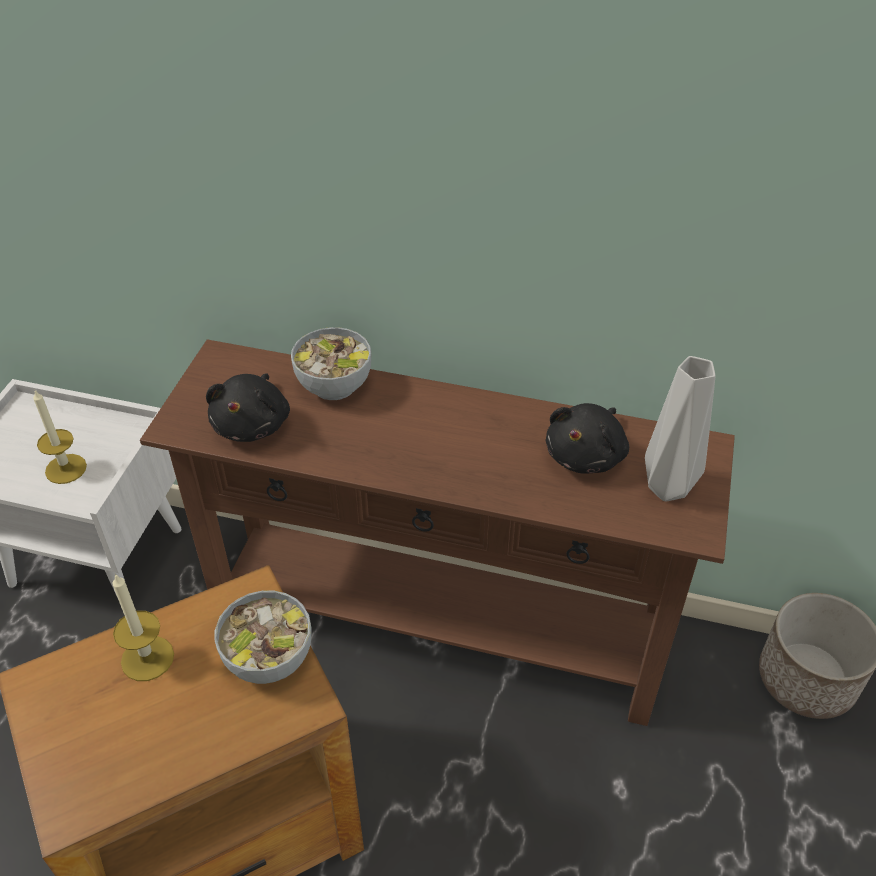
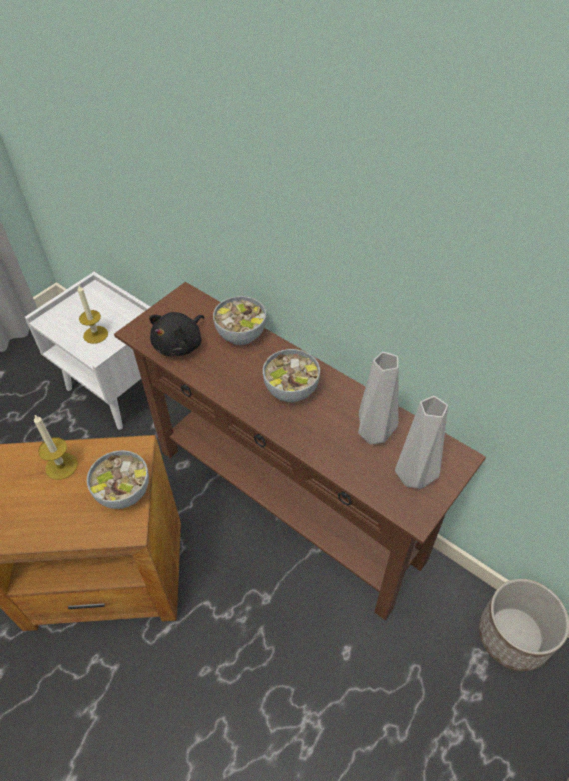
camera: 25 degrees right, 5 degrees up
black plush toy [545,403,629,474] -> grey vase [358,352,399,445]
none -> bowl [263,349,320,402]

